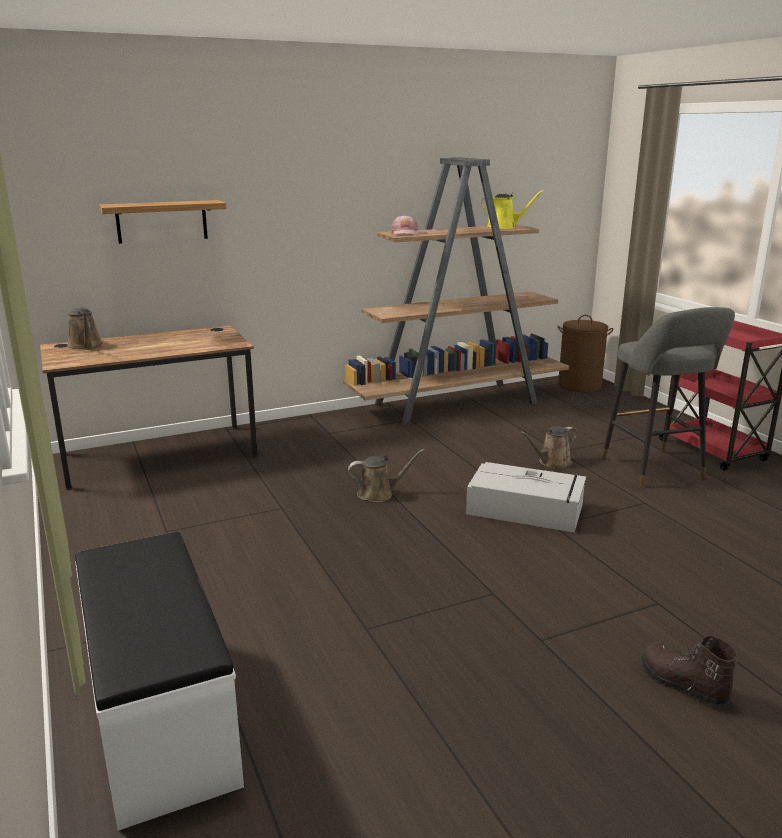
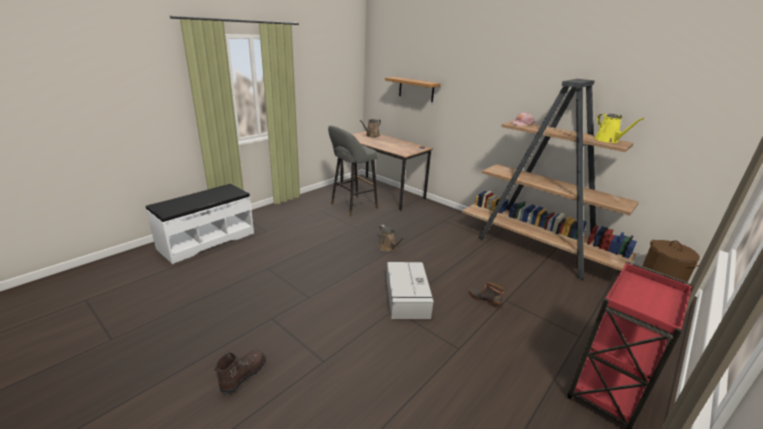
camera: 65 degrees right, 5 degrees up
brown watering can [520,426,577,468] -> boot [468,282,505,308]
grey stool [602,307,735,487] -> grey stool moved to [328,125,378,216]

